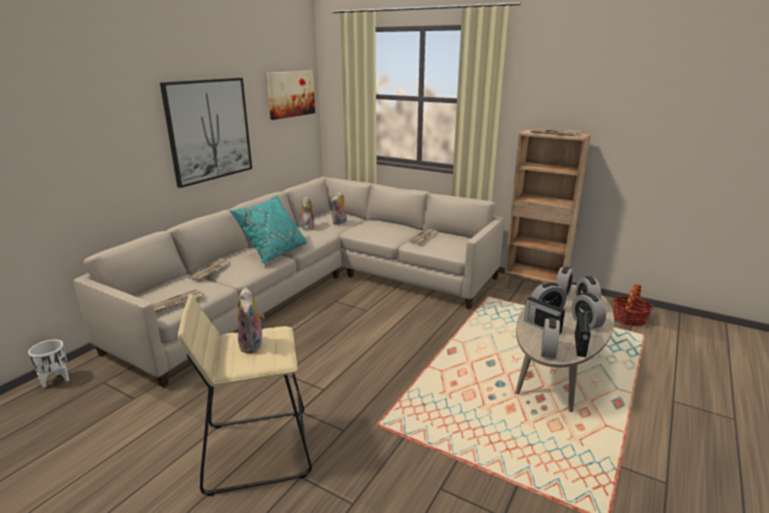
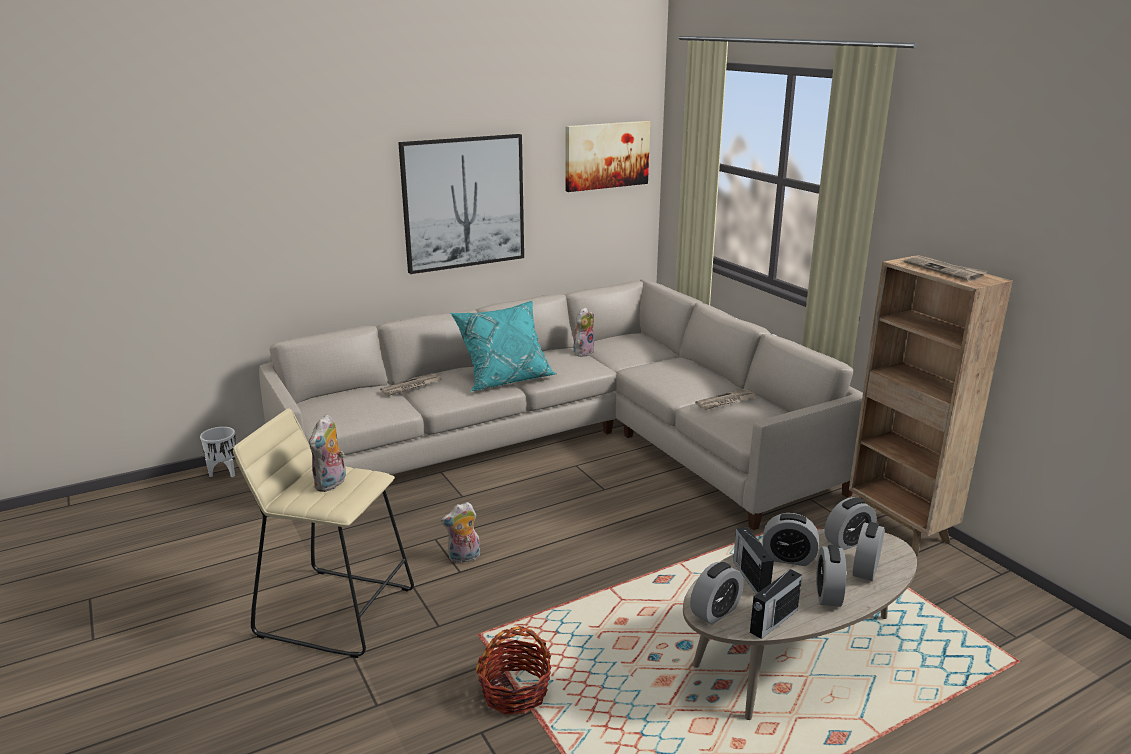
camera: 30 degrees right, 0 degrees up
newspaper [153,289,204,313] -> none
plush toy [331,191,347,225] -> plush toy moved to [441,502,480,564]
basket [613,284,653,326] -> basket moved to [475,626,552,715]

